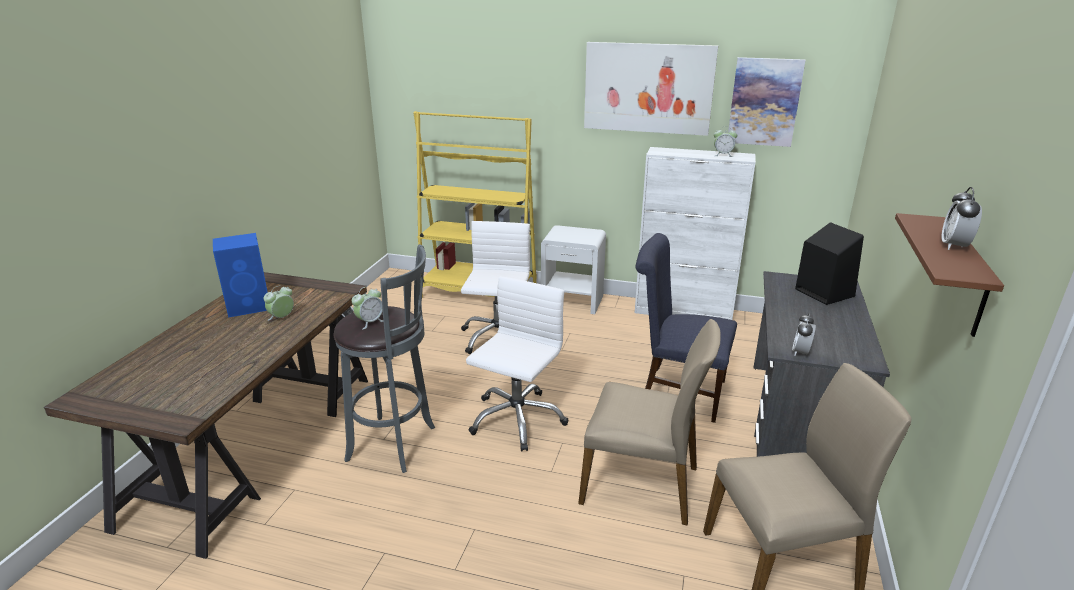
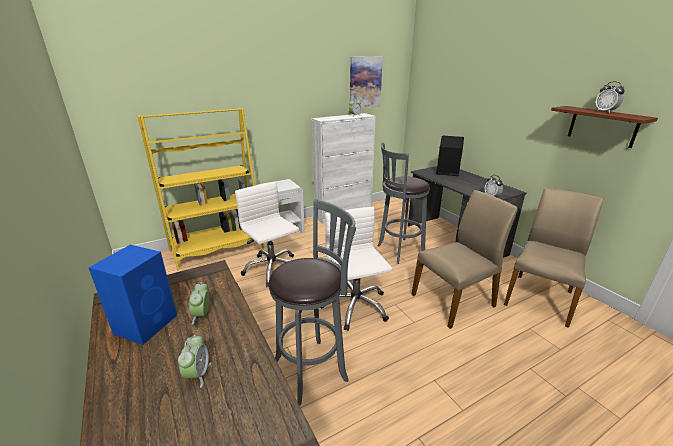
camera: 45 degrees left, 0 degrees up
alarm clock [352,287,383,329] -> alarm clock moved to [178,335,211,388]
picture [584,42,718,136] -> none
blue chair [635,233,737,423] -> grey stool [377,142,430,264]

